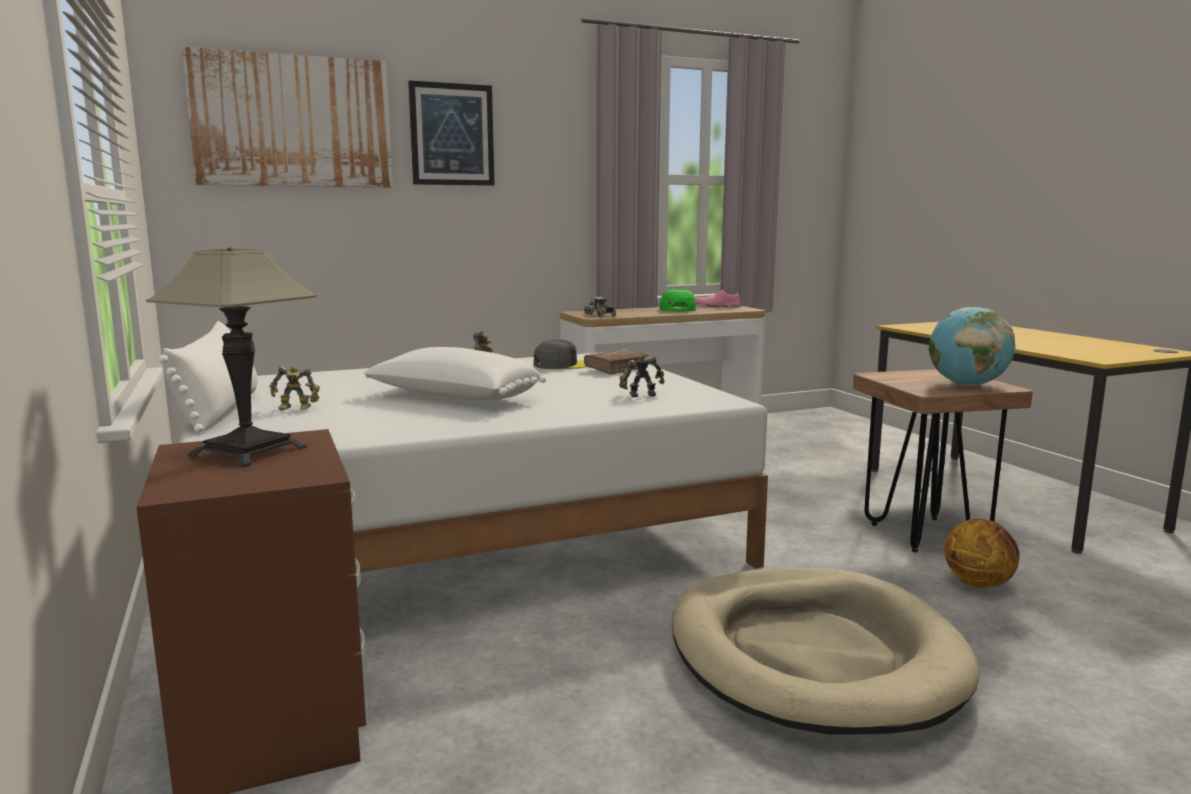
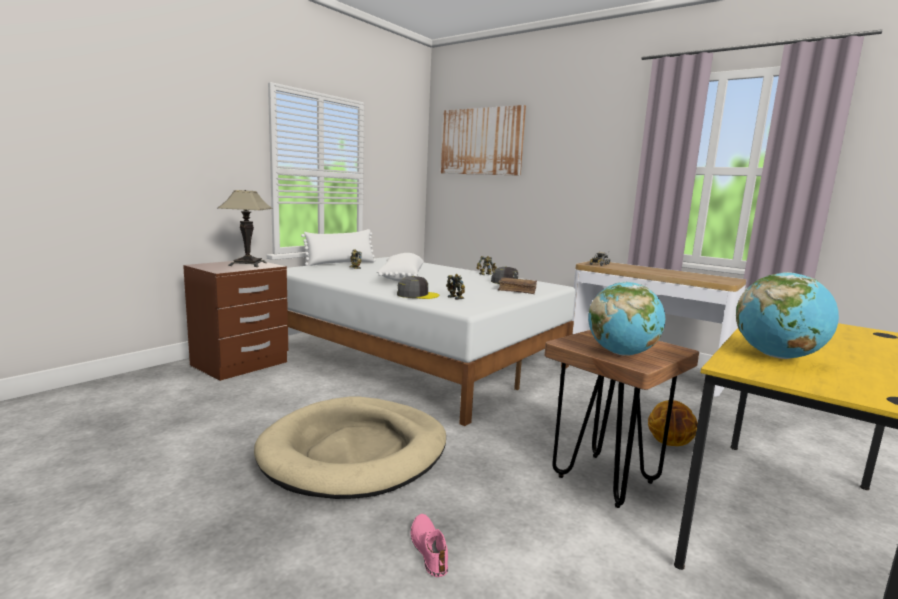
camera: 60 degrees right, 0 degrees up
picture [408,80,495,186] -> none
green cap [659,289,696,312] -> none
pink shoe [695,290,741,308] -> pink shoe moved to [411,514,448,577]
basketball [944,519,1020,588] -> basketball moved to [648,400,698,446]
none -> grey cap [397,276,439,299]
none -> globe [736,272,839,359]

